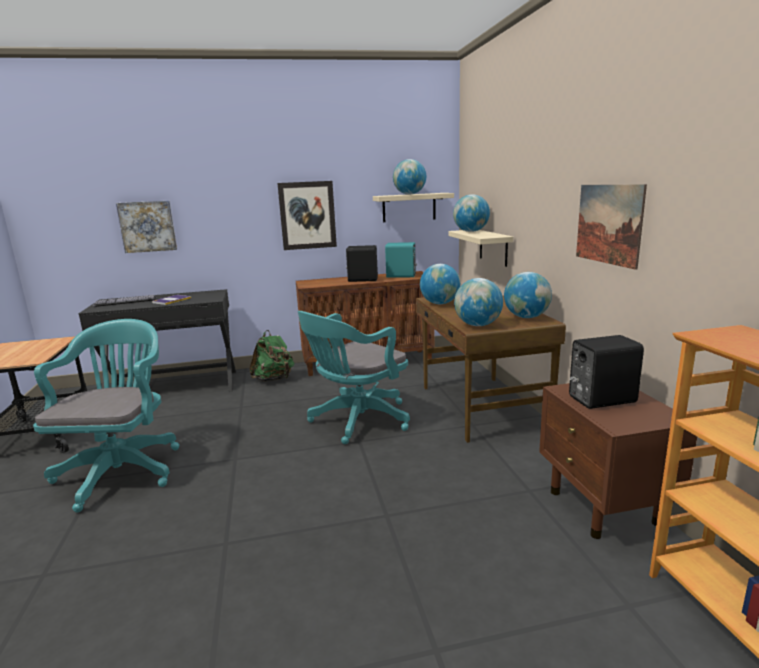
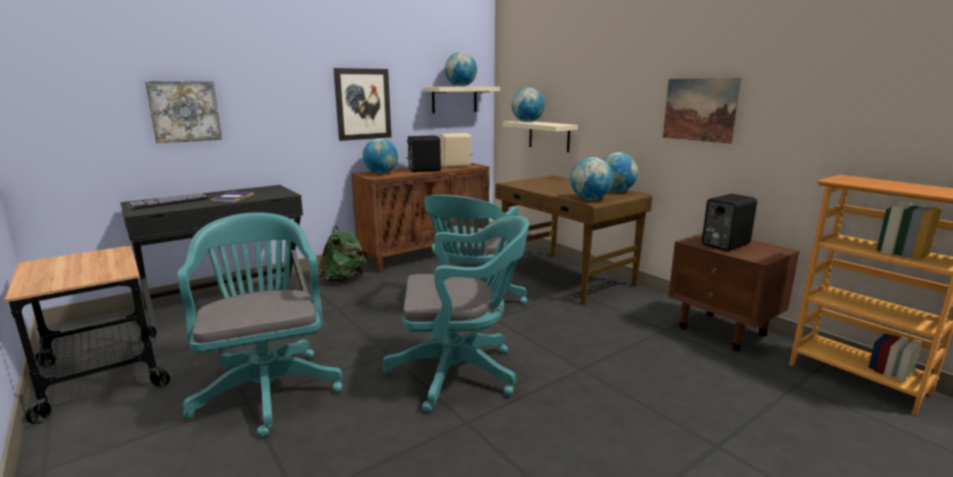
camera: 25 degrees left, 0 degrees up
turquoise speaker [385,242,417,278] -> beige speaker [440,133,472,168]
globe [420,264,460,304] -> globe moved to [363,138,398,174]
none -> turquoise office chair [383,216,529,412]

